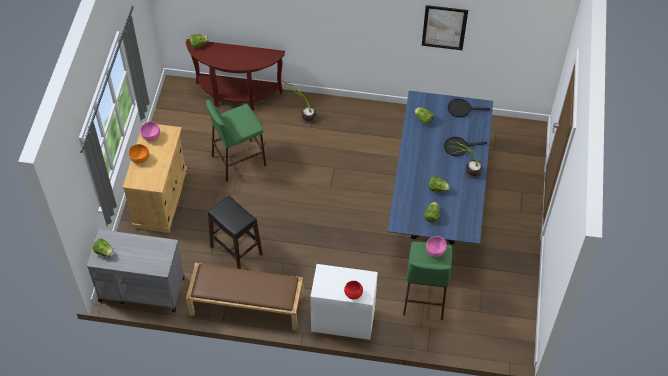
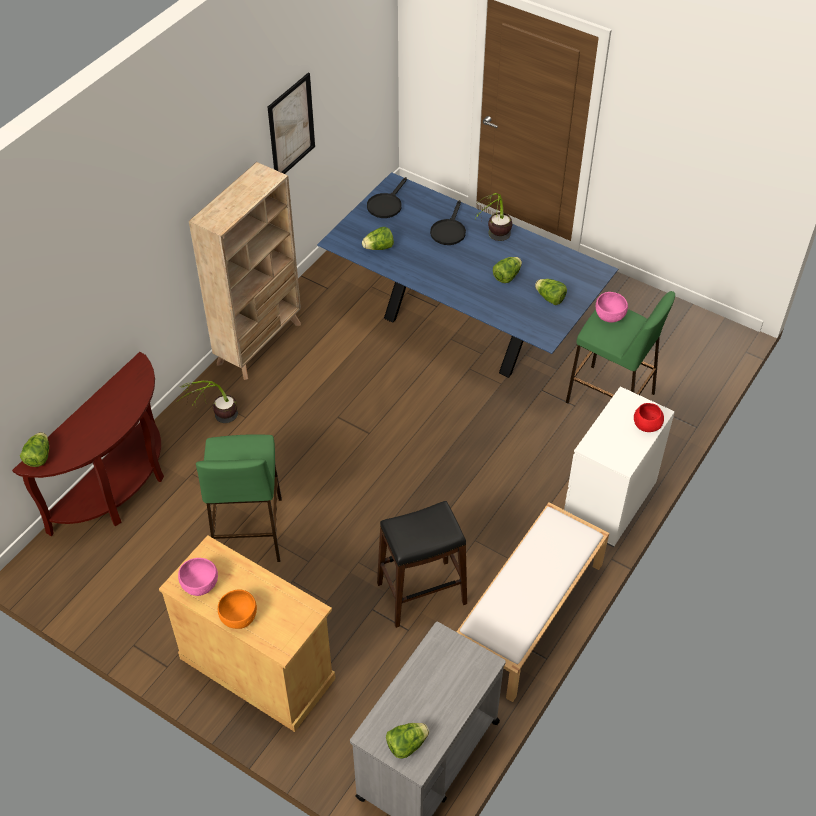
camera: 65 degrees left, 5 degrees down
brown bench [186,263,303,330] -> white bench [457,502,609,702]
none -> beige bookcase [189,162,301,380]

